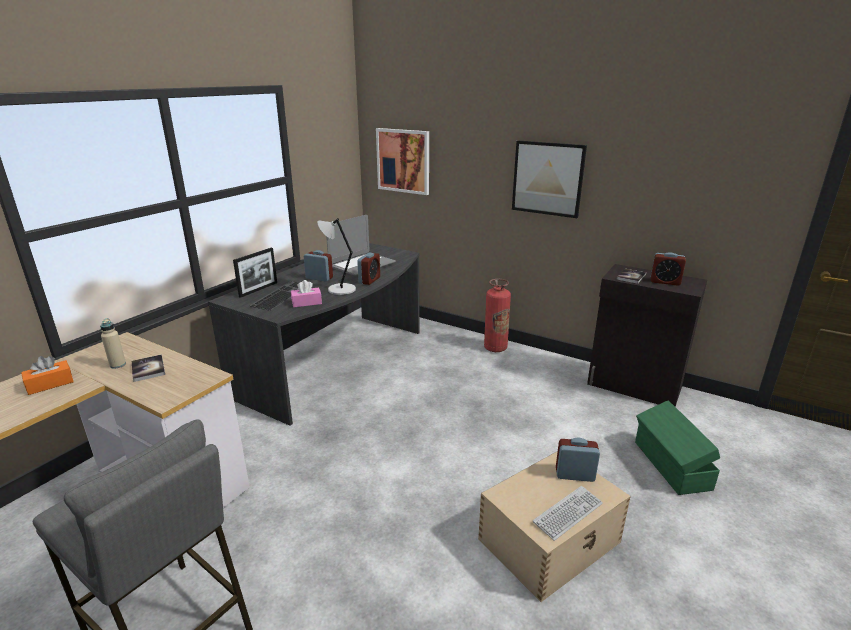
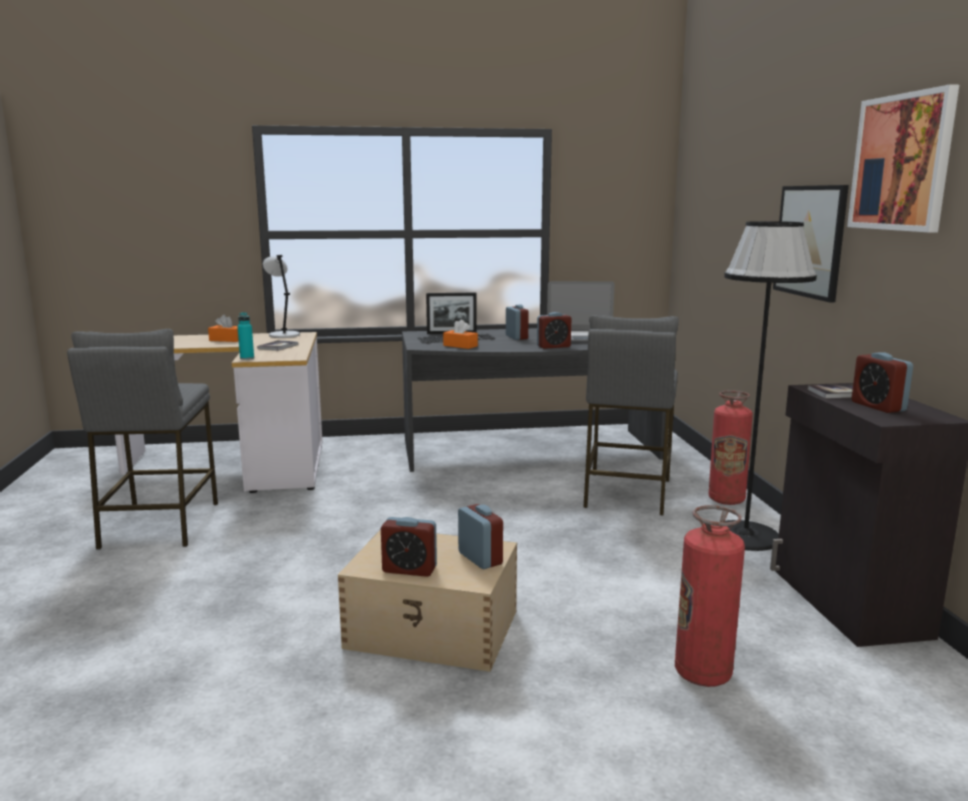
camera: 50 degrees right, 10 degrees down
beige bottle [100,318,126,369] -> none
pink tissue box [291,280,322,307] -> orange tissue box [443,320,478,349]
grey table lamp [317,218,356,295] -> grey table lamp moved to [263,255,300,338]
picture [376,128,429,195] -> picture moved to [847,84,959,232]
keyboard [533,486,603,541] -> alarm clock [381,517,437,577]
green storage box [635,400,720,495] -> fire extinguisher [675,505,745,687]
none -> turquoise bottle [237,312,254,360]
none -> grey stool [583,315,679,516]
none -> black floor lamp [724,221,817,551]

